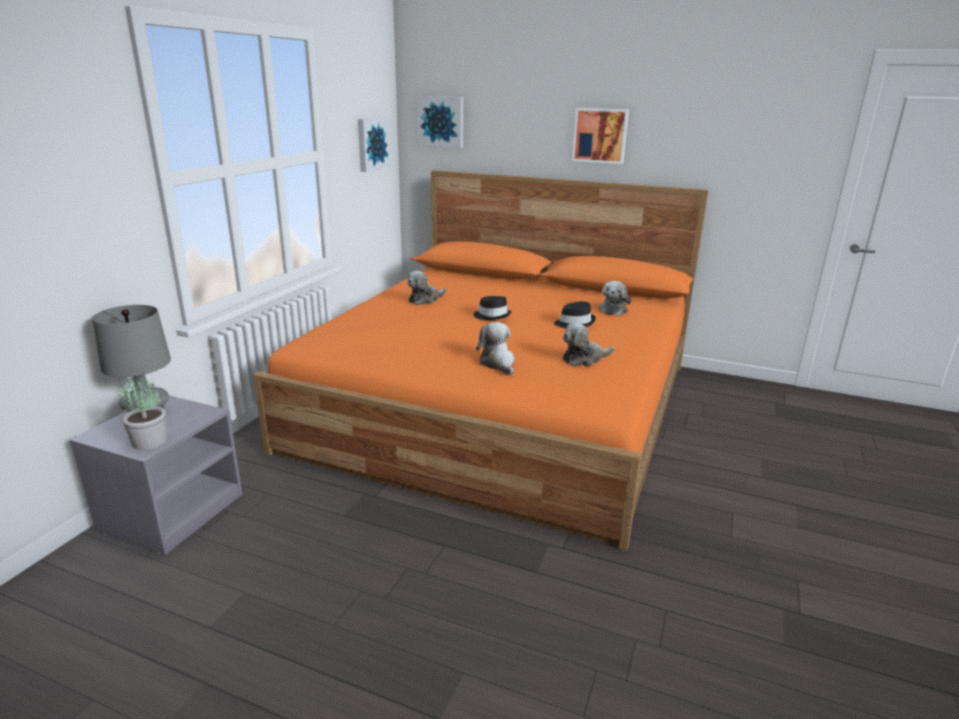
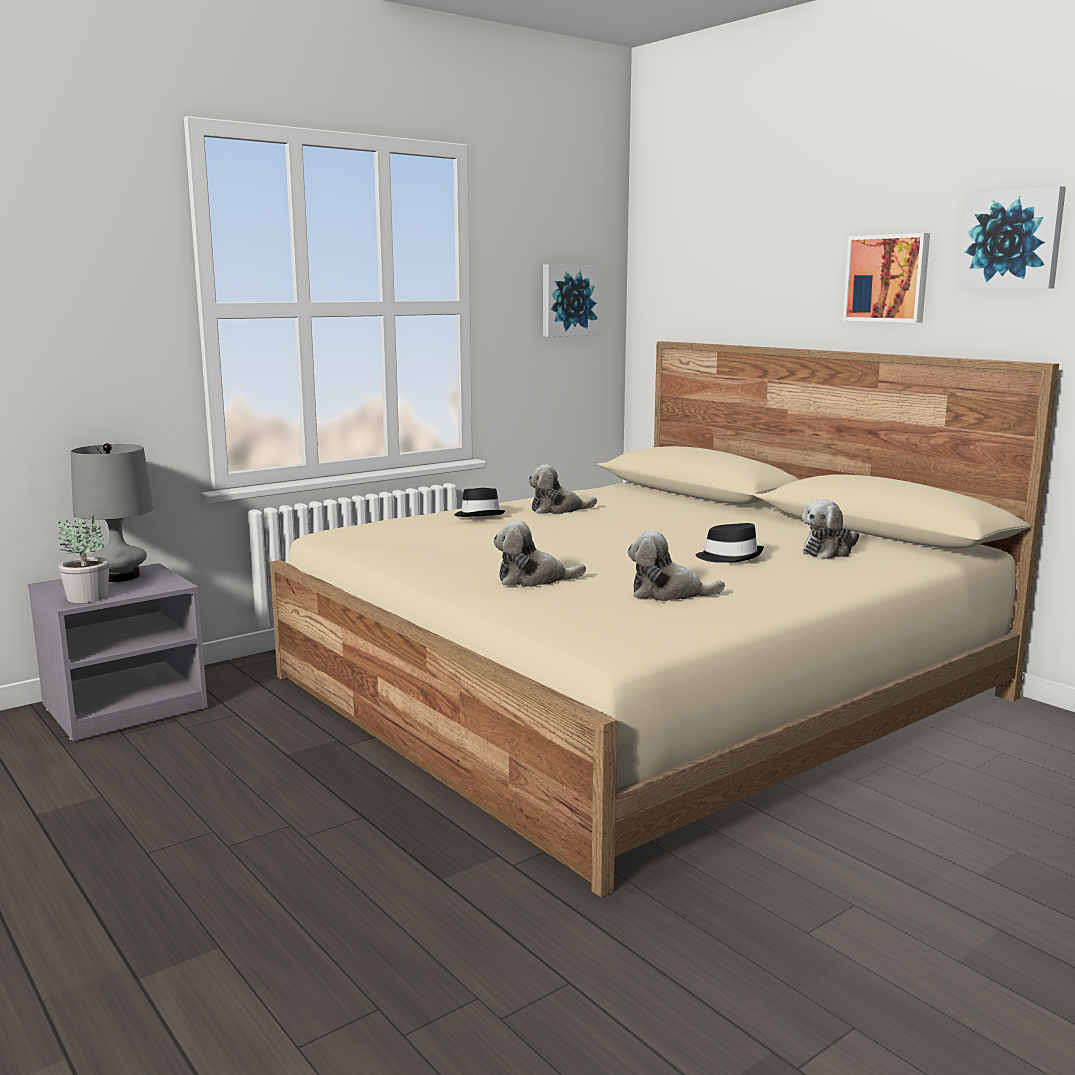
camera: 30 degrees right, 10 degrees down
orange bed [253,170,709,552] -> beige bed [270,341,1059,897]
picture [418,96,463,148] -> picture moved to [958,186,1066,289]
black hat [473,296,511,320] -> black hat moved to [455,488,505,517]
plush toy [476,322,515,375] -> plush toy turned 105 degrees counterclockwise [493,520,586,587]

